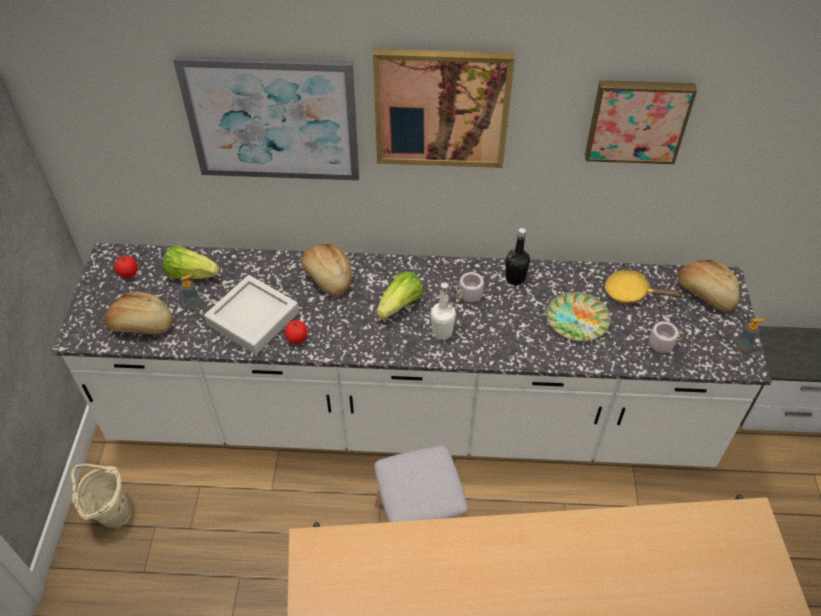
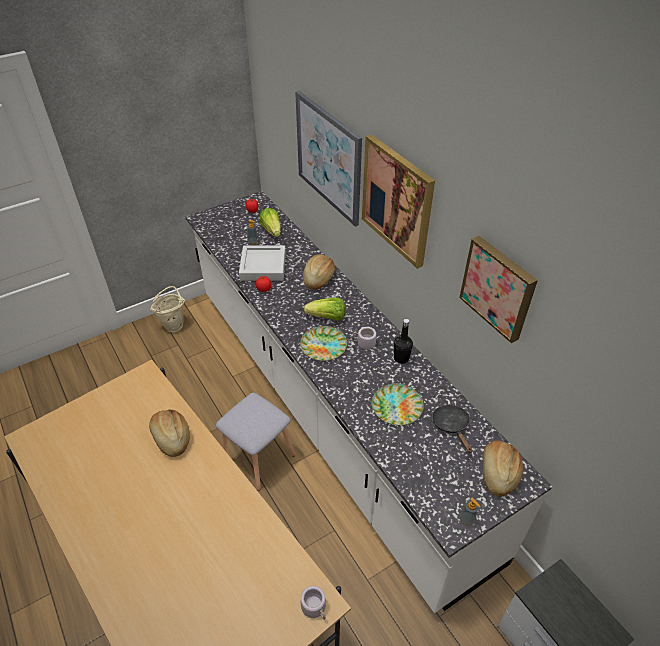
camera: 55 degrees right, 5 degrees down
bread [105,292,173,334] -> bread moved to [149,410,190,457]
white bottle [431,282,456,340] -> plate [300,326,347,361]
yellow frying pan [605,270,684,303] -> black frying pan [432,405,472,453]
grey mug [644,321,684,353] -> grey mug moved to [301,586,326,620]

